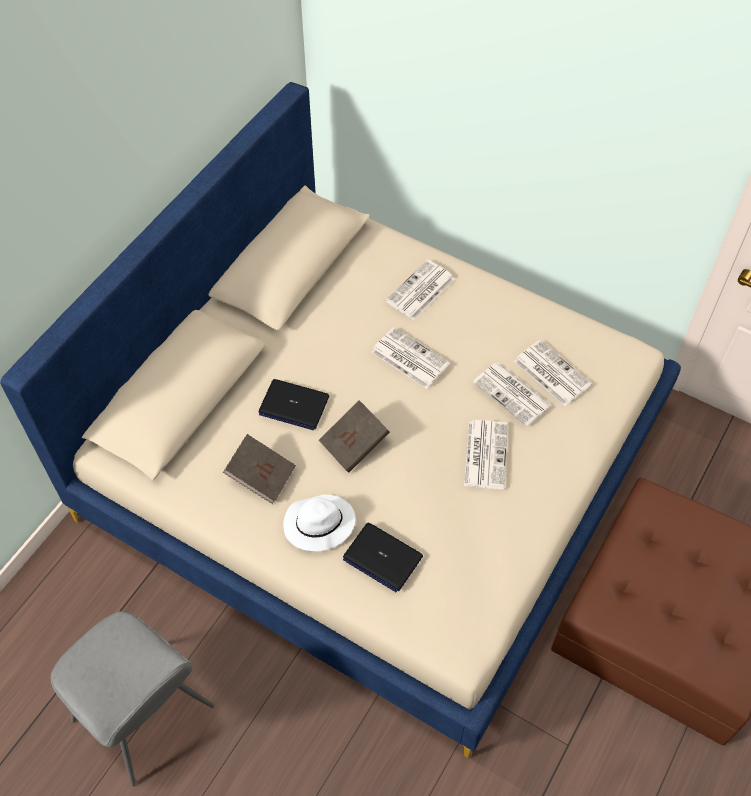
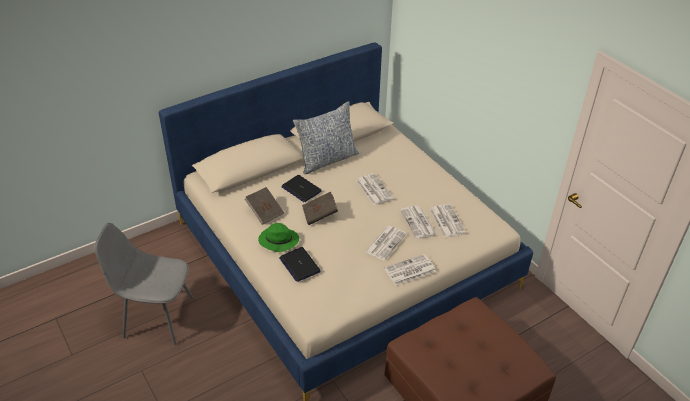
camera: 25 degrees right, 15 degrees down
grey chair [51,611,214,787] -> grey chair turned 120 degrees clockwise [94,223,194,345]
white hat [283,495,355,551] -> green hat [258,223,299,252]
newspaper [385,260,455,320] -> newspaper moved to [384,254,436,286]
none -> pillow [293,101,359,174]

